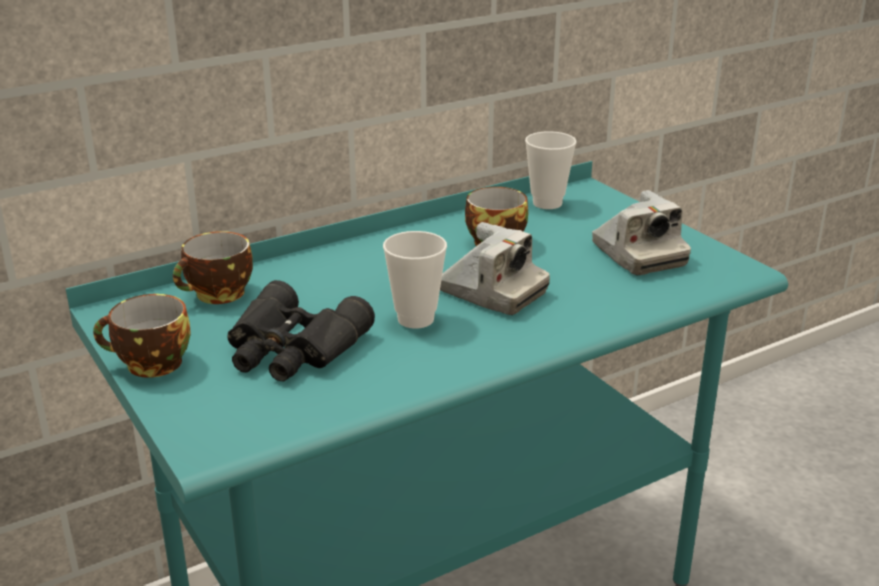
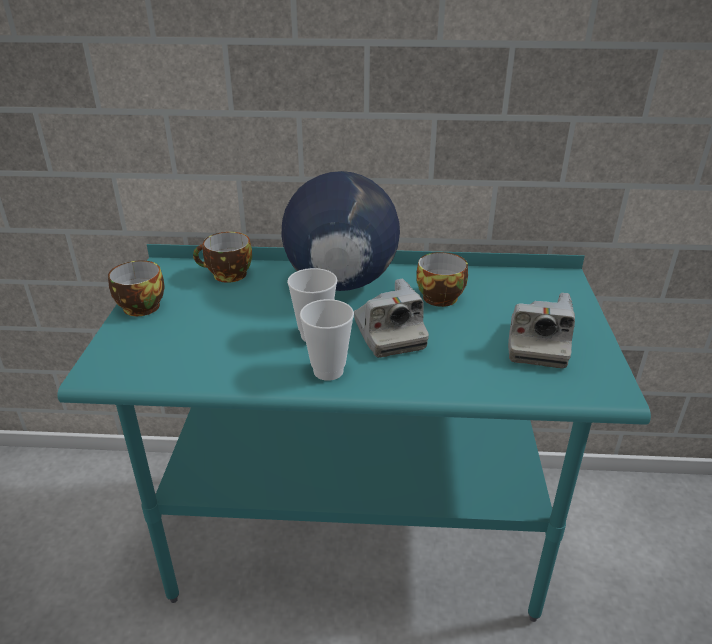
camera: 35 degrees right, 5 degrees up
black binoculars [227,280,375,381] -> none
cup [525,131,577,209] -> cup moved to [300,299,354,381]
none -> globe [281,171,400,291]

